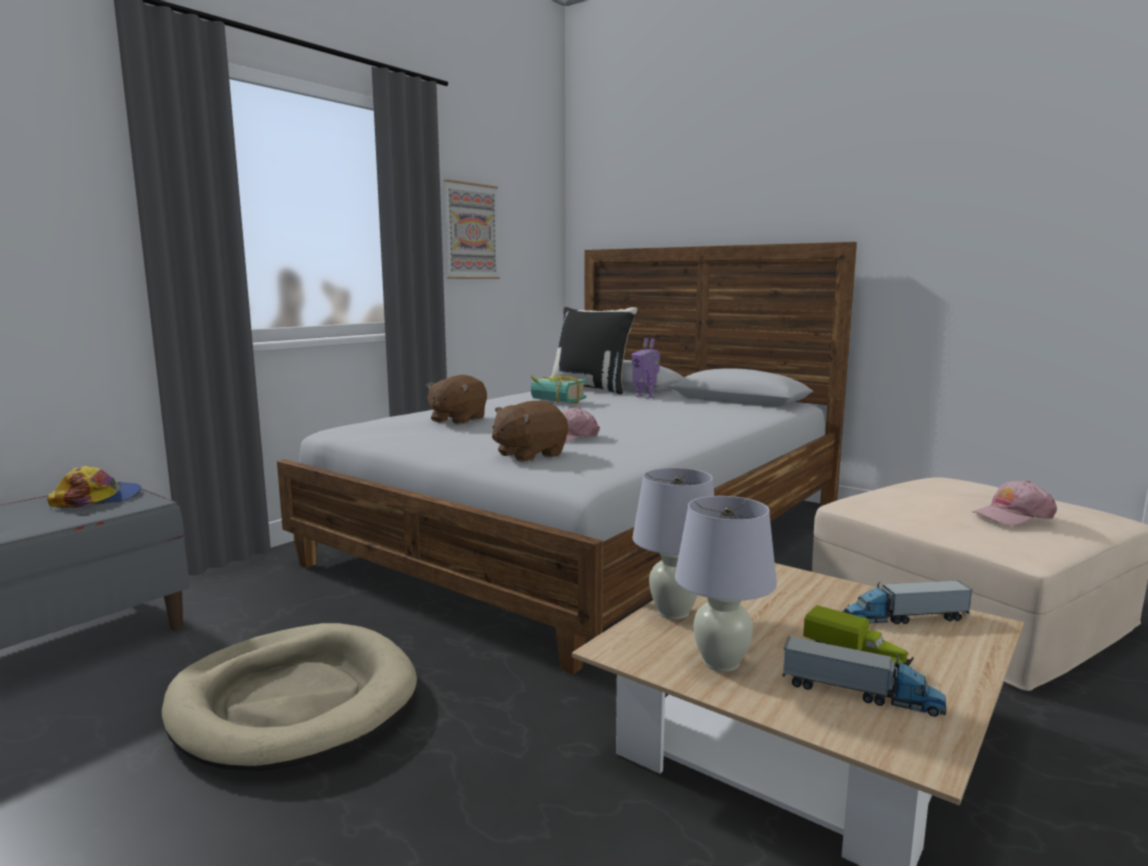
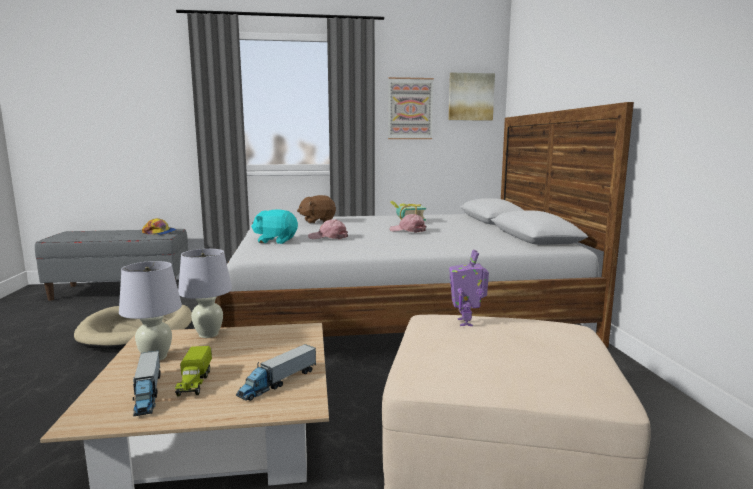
camera: 45 degrees right, 0 degrees up
brown plush toy [492,400,568,462] -> turquoise plush toy [251,209,298,244]
black pillow [551,307,637,395] -> none
toy robot [632,338,660,399] -> toy robot moved to [449,250,489,326]
toy truck [842,580,973,624] -> toy truck turned 90 degrees counterclockwise [236,344,316,401]
pink cap [972,480,1057,525] -> pink cap moved to [389,214,427,233]
none -> picture [448,73,495,120]

